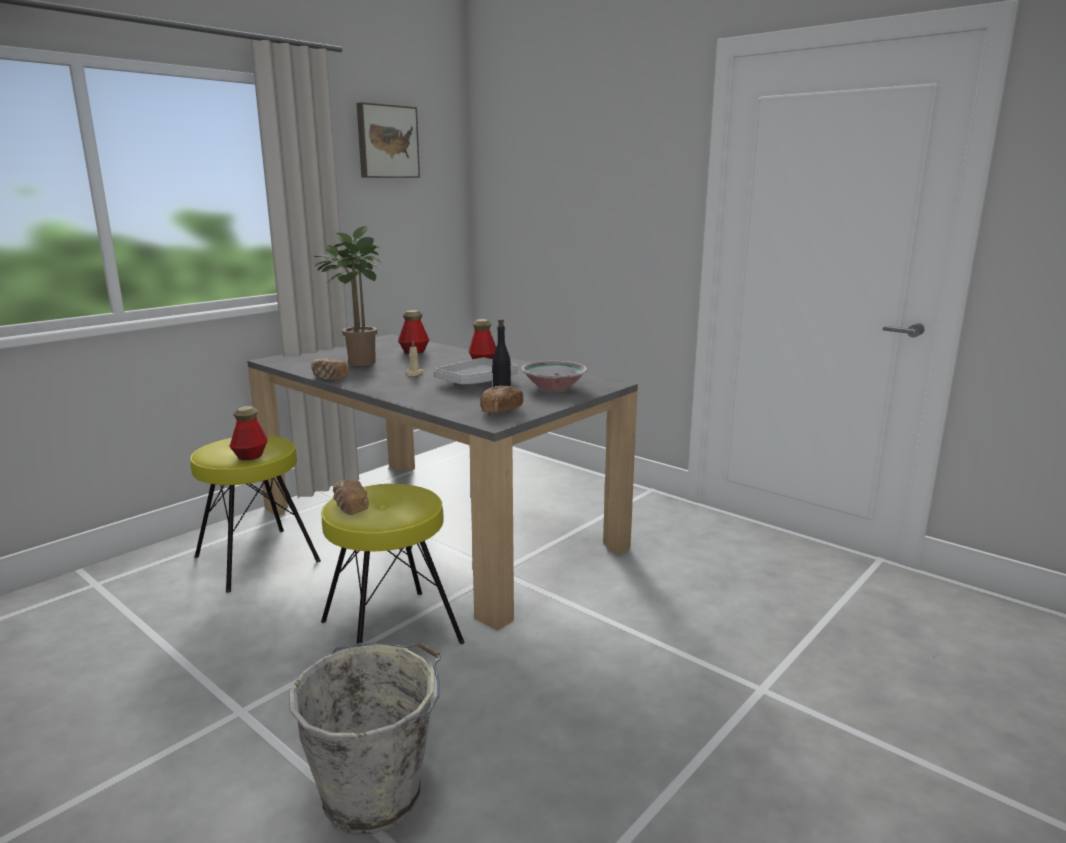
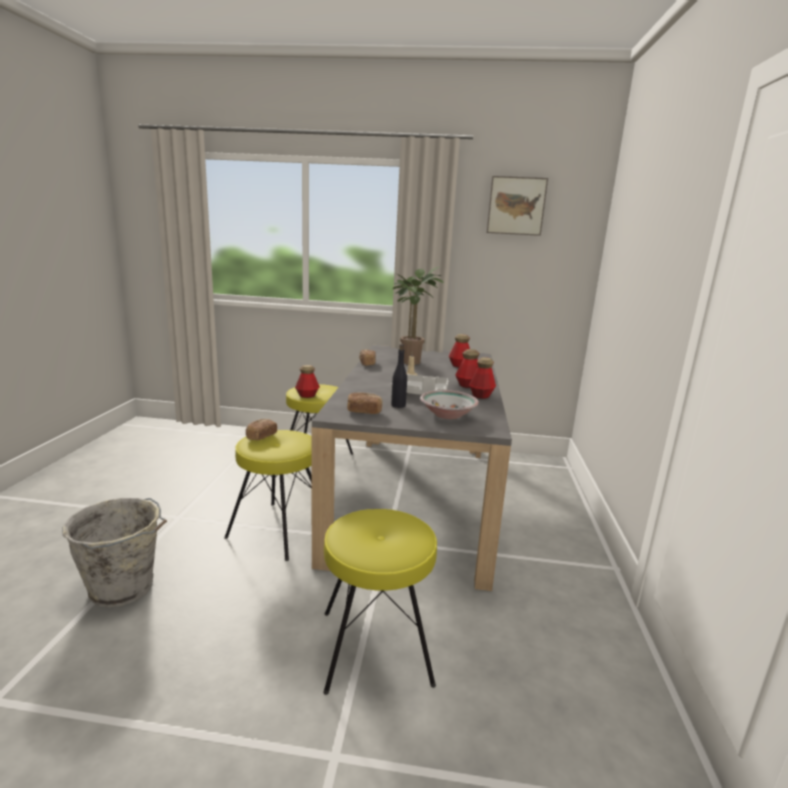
camera: 55 degrees right, 0 degrees up
none -> yellow stool [323,509,437,695]
none -> bottle [469,357,496,399]

